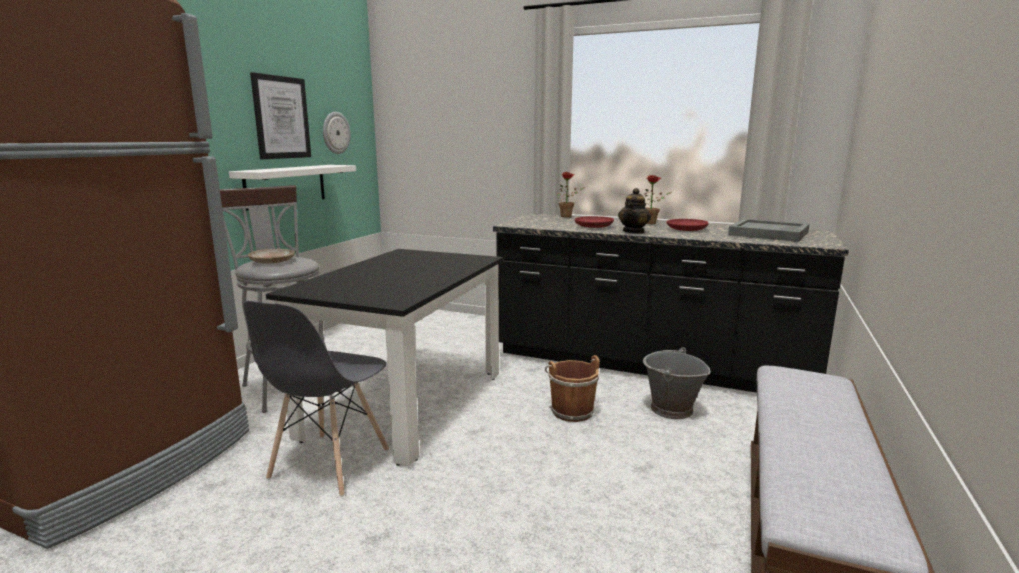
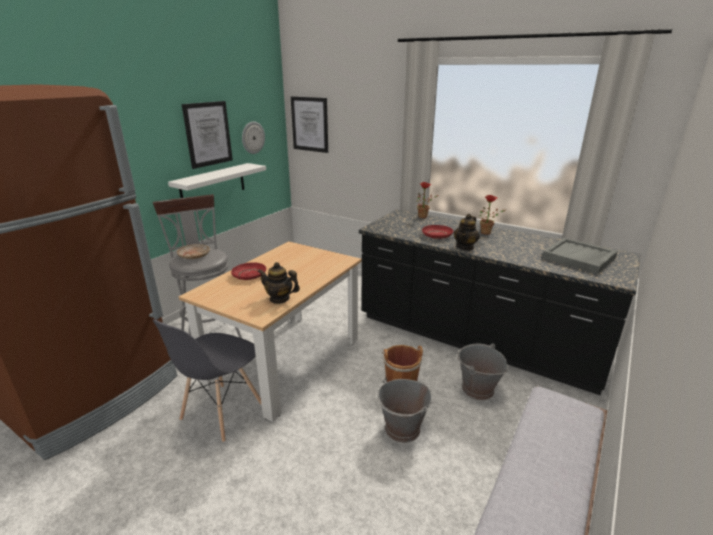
camera: 10 degrees right, 10 degrees up
black dining table [266,249,503,467] -> beige dining table [179,241,362,422]
red plate [666,219,709,231] -> red plate moved to [231,263,266,280]
none -> teapot [258,262,300,304]
none -> picture [291,96,328,153]
none -> grey bucket [377,378,432,443]

